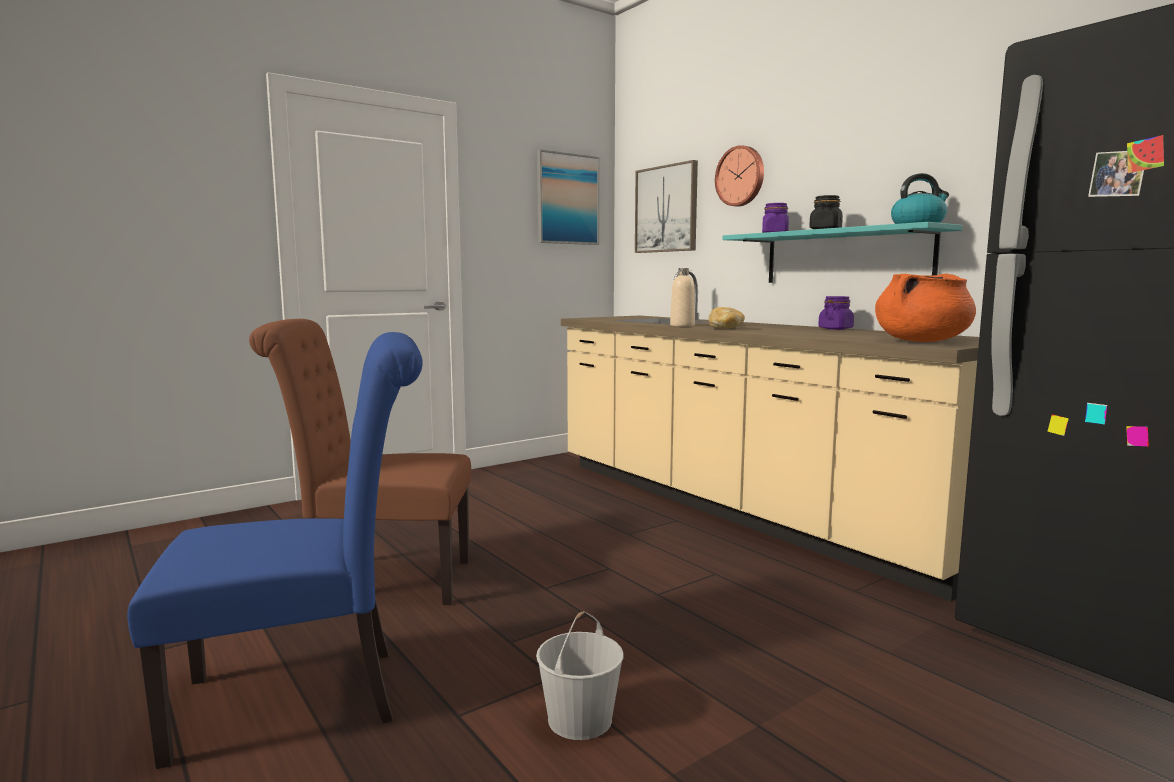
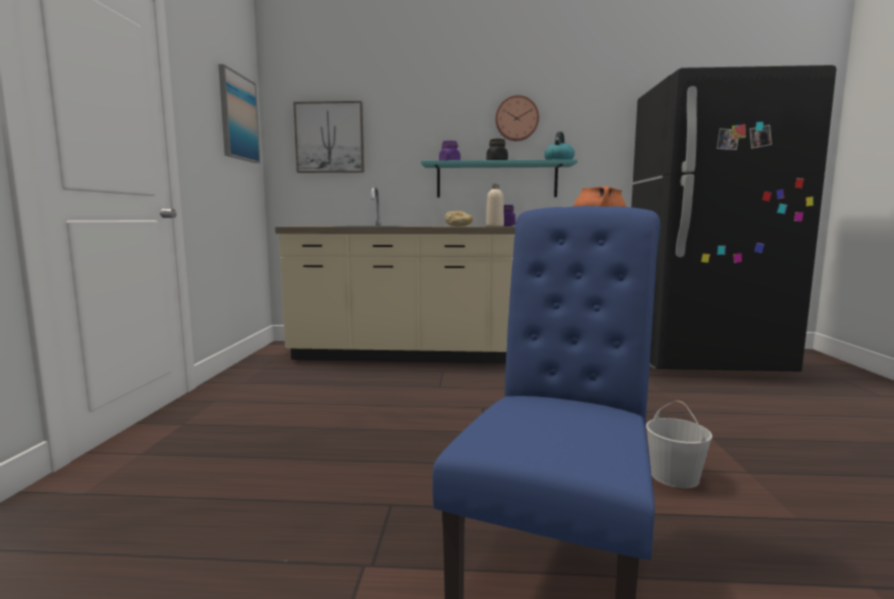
camera: 50 degrees left, 0 degrees up
brown chair [249,319,471,605] -> none
beige bottle [670,268,695,327] -> beige bottle moved to [486,183,504,226]
wall clock [715,145,764,207] -> wall clock moved to [495,95,539,141]

